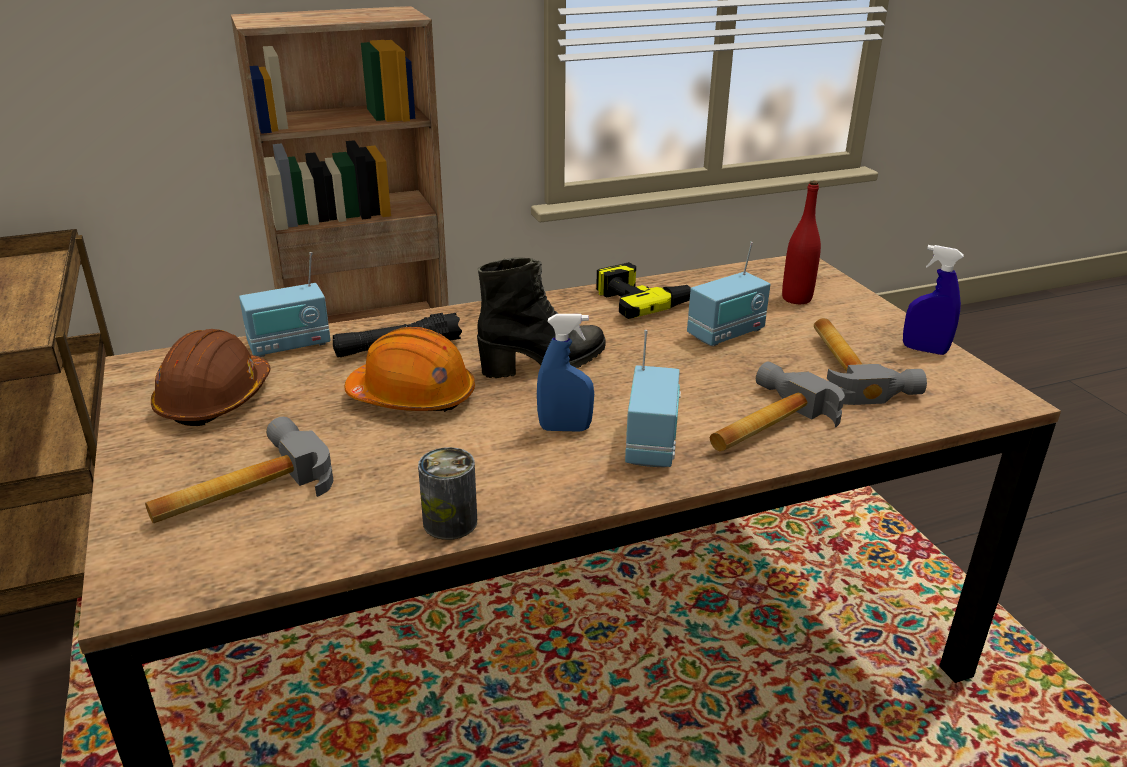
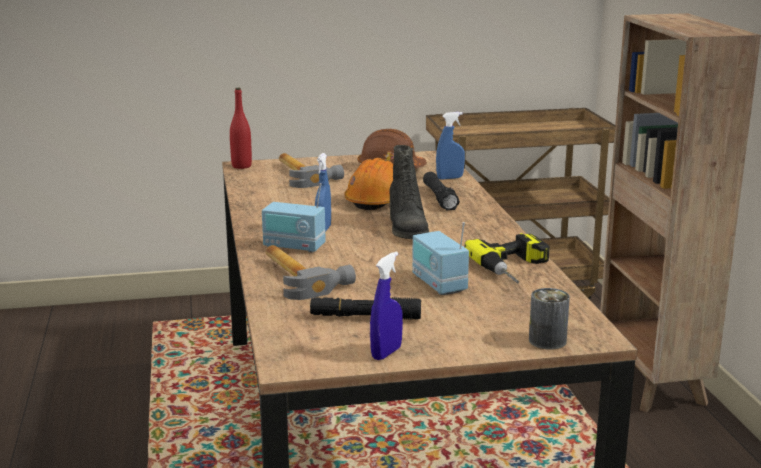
camera: 100 degrees right, 10 degrees down
radio [239,252,330,357] -> blue spray bottle [436,112,465,180]
can [418,447,477,540] -> can moved to [529,288,570,350]
red bottle [782,180,821,304] -> red bottle moved to [230,88,252,169]
hammer [814,318,927,405] -> black flashlight [310,297,421,320]

